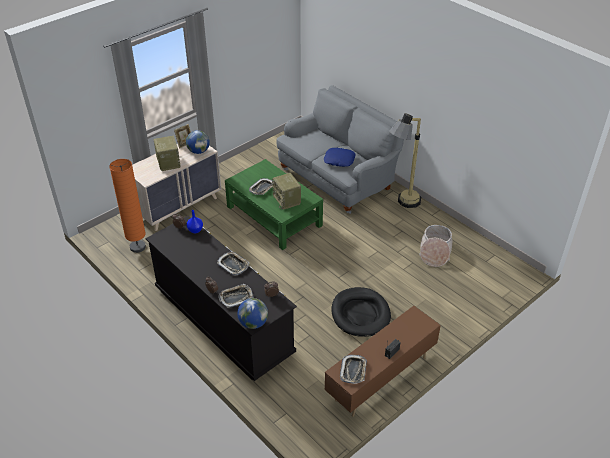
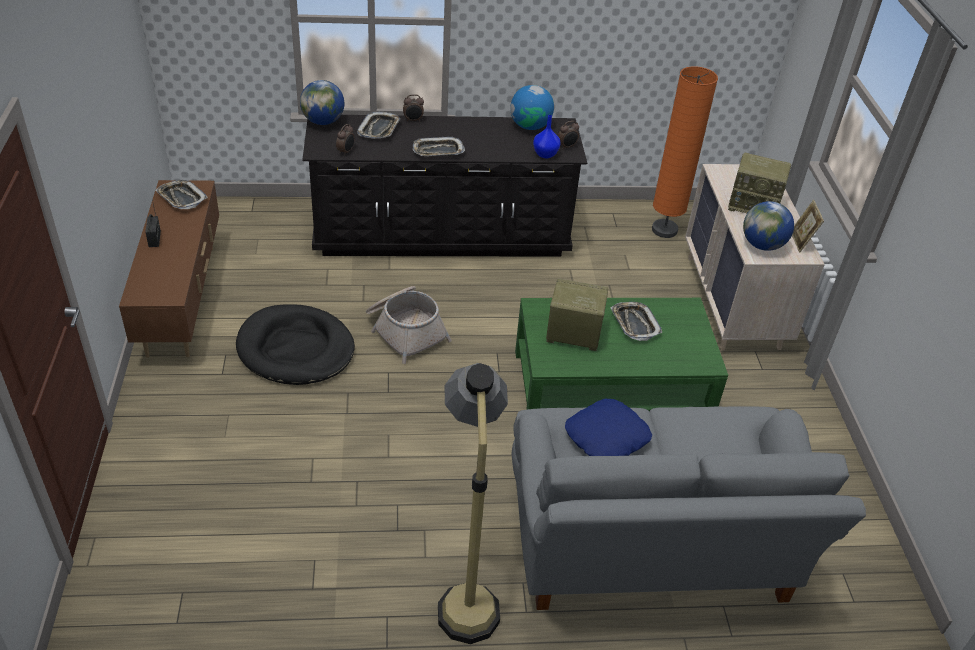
camera: 125 degrees right, 0 degrees up
basket [419,225,453,267] -> basket moved to [366,286,452,364]
none -> globe [510,85,554,130]

